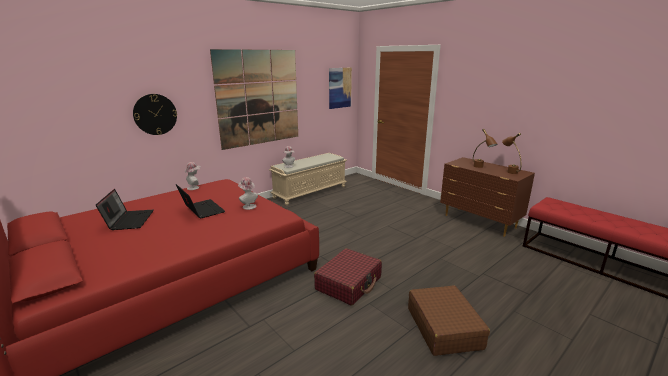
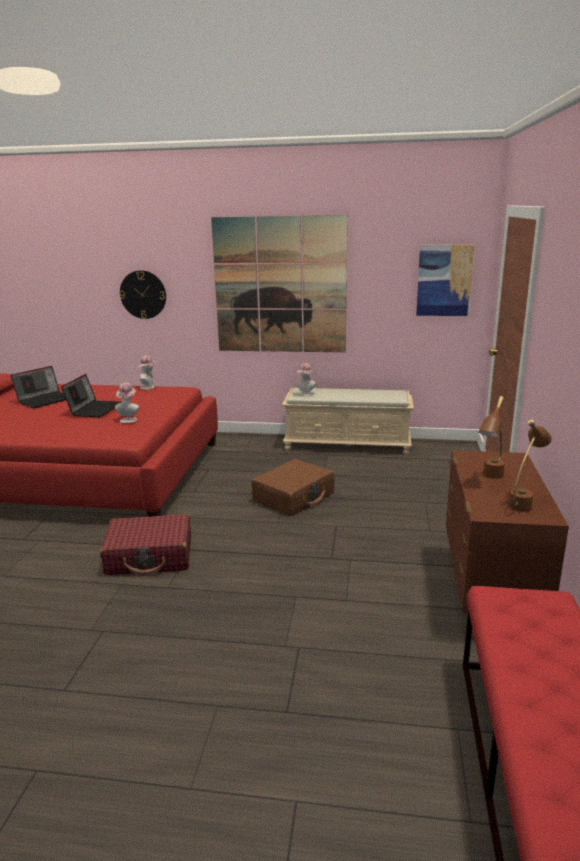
camera: 50 degrees right, 0 degrees up
brown suitcase [408,285,490,356] -> brown suitcase moved to [251,459,334,516]

